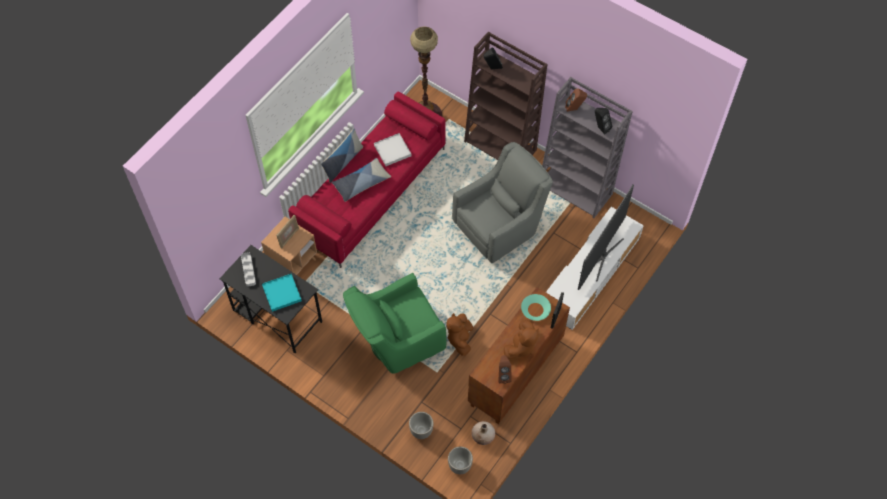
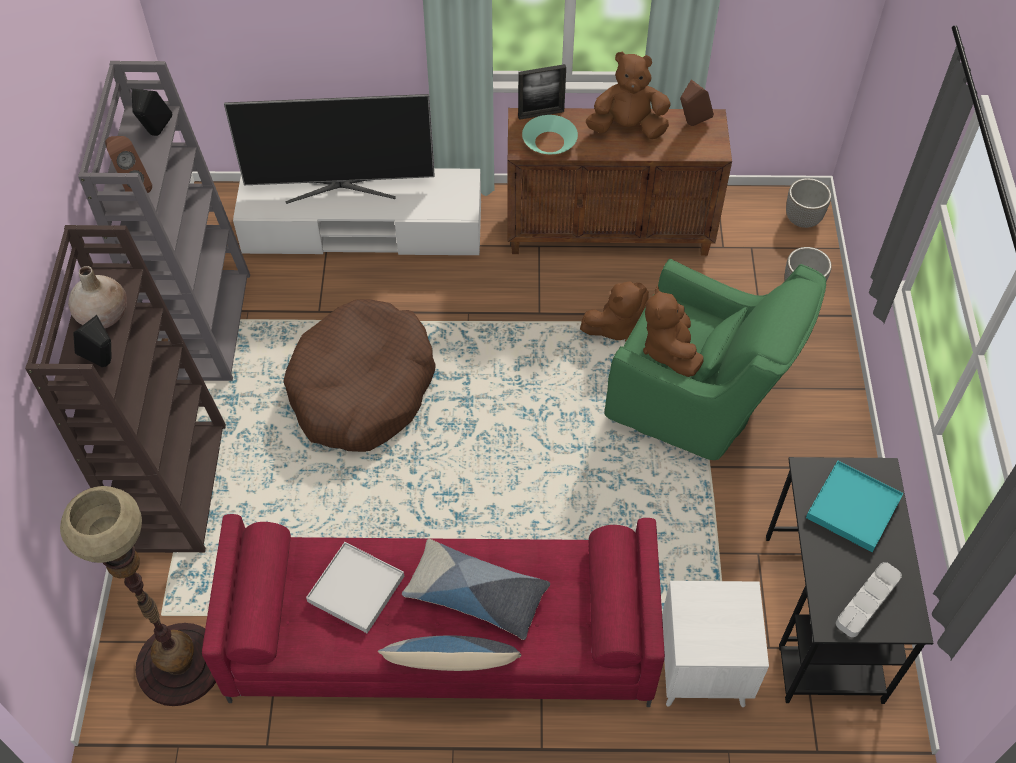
camera: 125 degrees left, 5 degrees down
brown side table [261,217,317,275] -> white side table [662,581,769,707]
picture frame [276,215,299,249] -> none
grey armchair [452,142,553,263] -> brown dog bed [284,299,436,452]
beige vase [472,421,495,445] -> beige vase moved to [68,266,127,328]
none -> brown plush toy [643,286,704,377]

